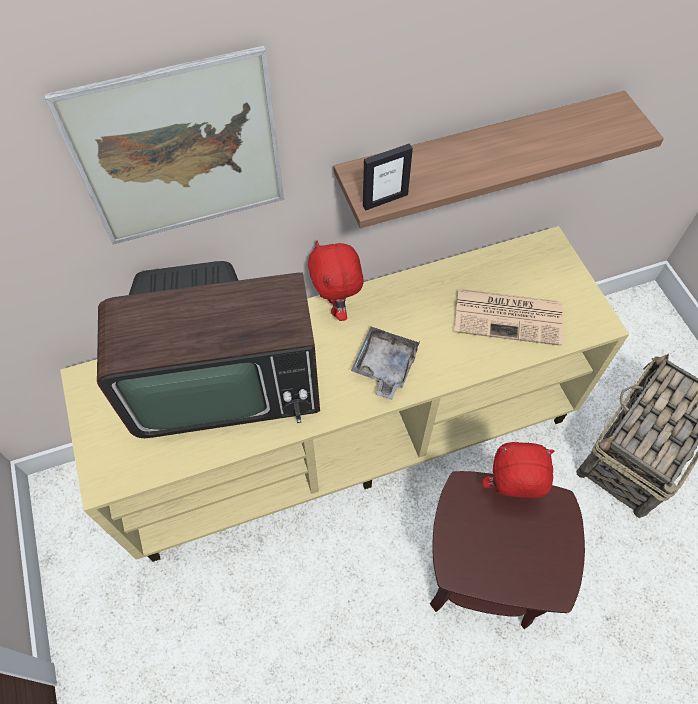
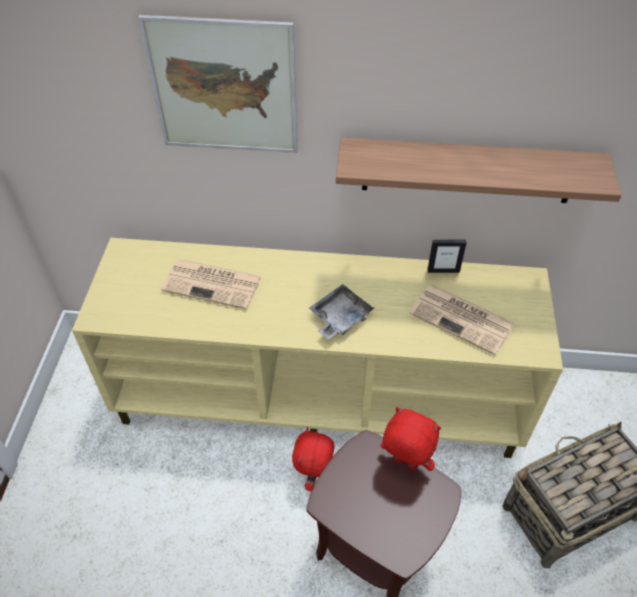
camera: 25 degrees right, 10 degrees down
television [97,261,320,438] -> newspaper [161,259,262,309]
red plush toy [308,241,364,321] -> red plush toy moved to [292,427,335,491]
picture frame [363,144,413,210] -> picture frame moved to [427,240,466,273]

